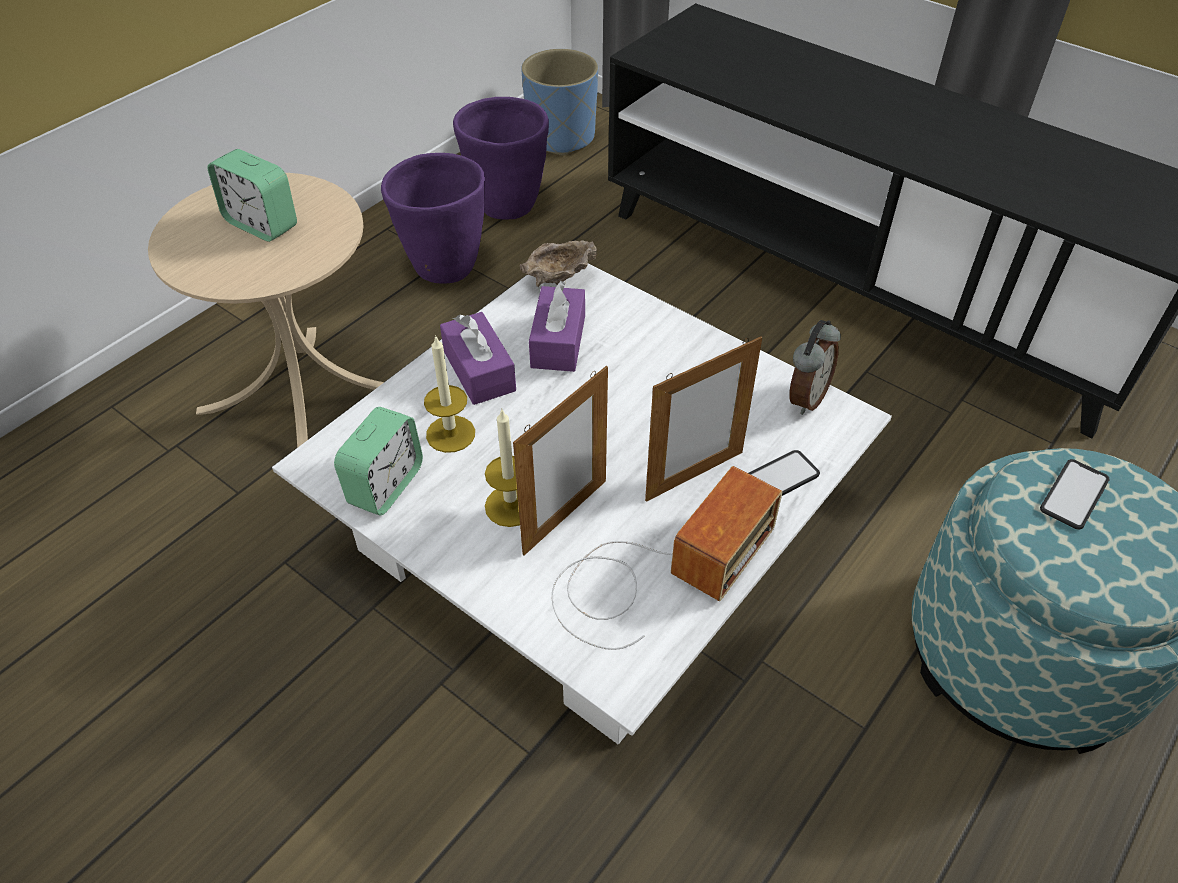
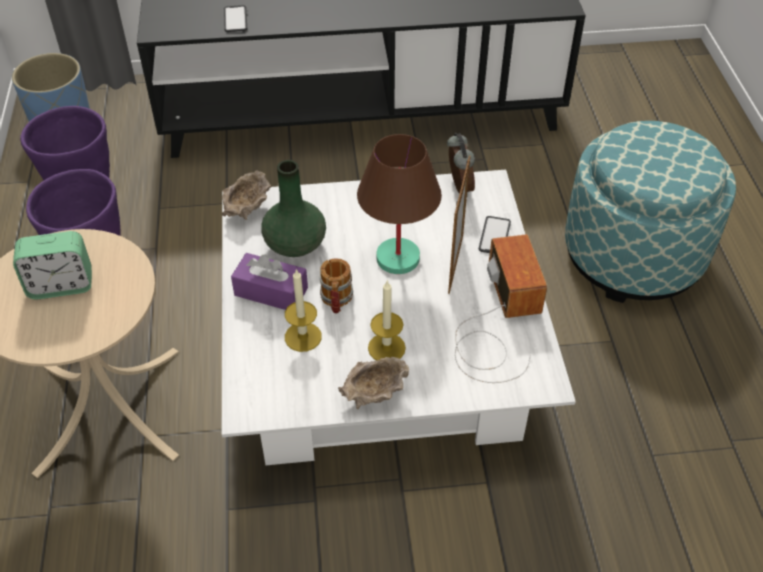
camera: 45 degrees left, 0 degrees up
alarm clock [334,407,423,515] -> none
picture frame [513,366,608,555] -> none
purple tissue box [529,281,585,372] -> green vase [261,160,326,257]
phone [1040,459,1109,530] -> phone moved to [224,5,247,32]
none -> mug [320,258,353,313]
none -> beige bowl [338,357,409,409]
none -> brown table lamp [357,134,442,274]

